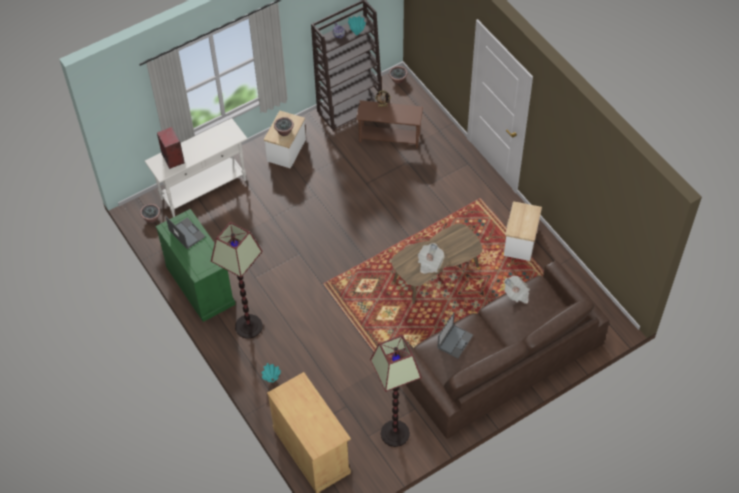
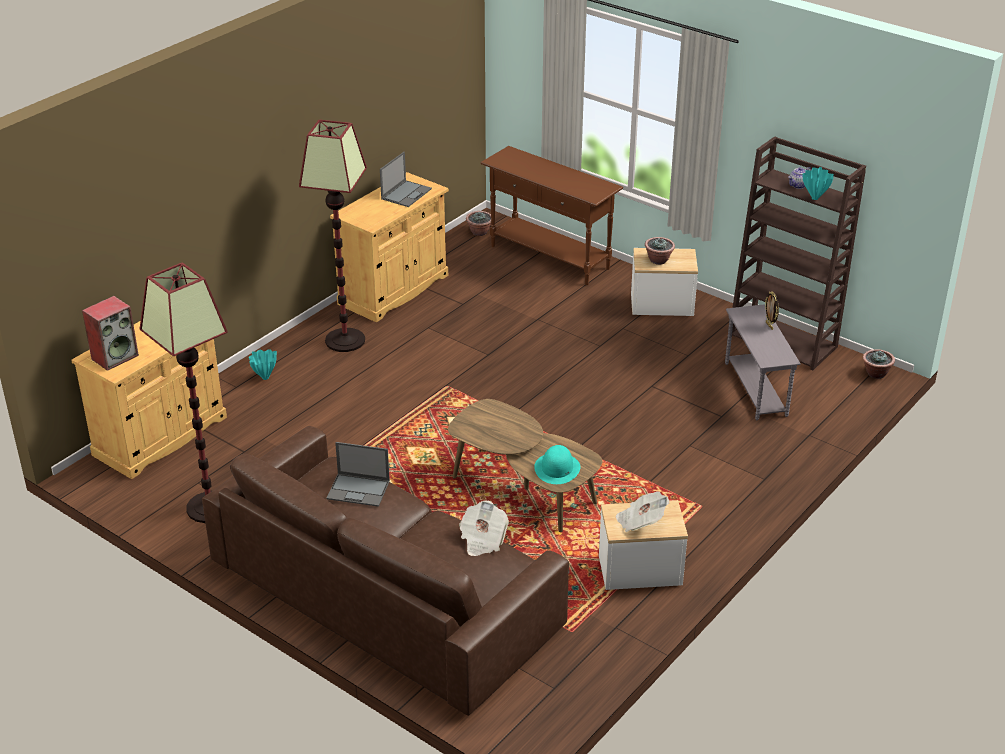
camera: 70 degrees right, 20 degrees down
white console table [144,118,248,217] -> brown console table [481,146,623,285]
green cabinet [156,209,235,322] -> beige cabinet [330,172,449,322]
speaker [157,127,185,169] -> speaker moved to [82,296,139,371]
brown side table [356,100,423,148] -> grey side table [725,305,801,420]
newspaper [418,243,445,274] -> newspaper moved to [616,491,669,532]
none -> turquoise hat [534,445,580,484]

